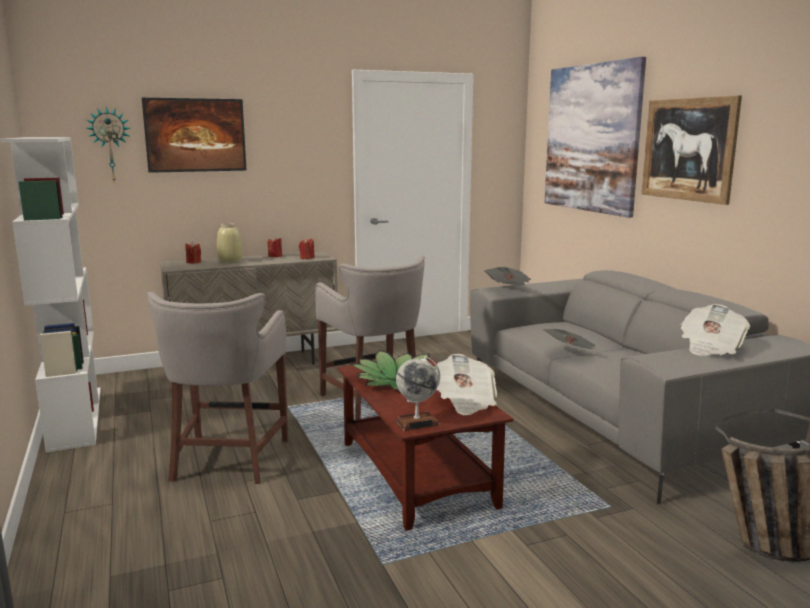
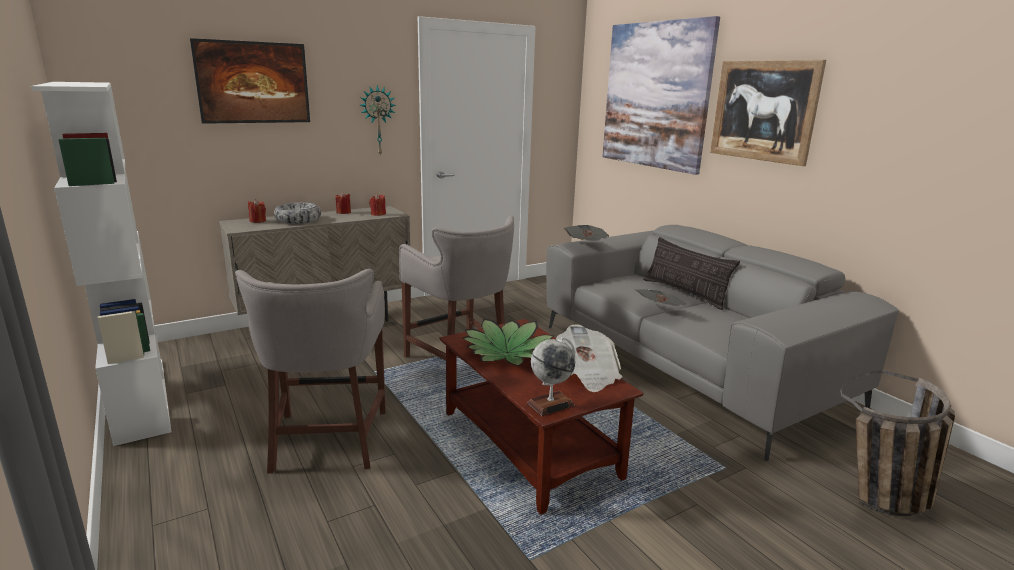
camera: 10 degrees left, 5 degrees up
wall clock [86,106,130,181] -> wall clock moved to [360,85,396,155]
beige vase [217,223,242,264] -> bowl [274,202,321,224]
newspaper [680,304,750,356] -> none
none -> pillow [643,237,740,310]

